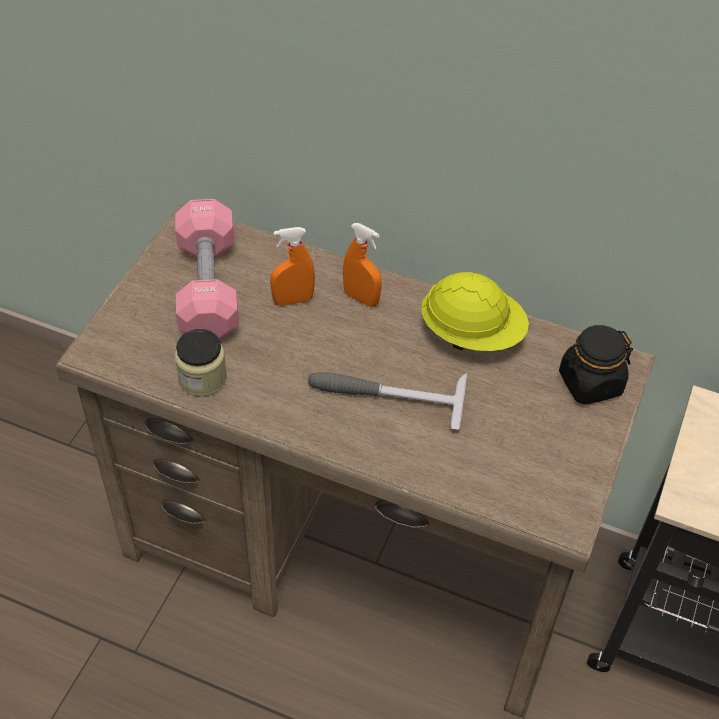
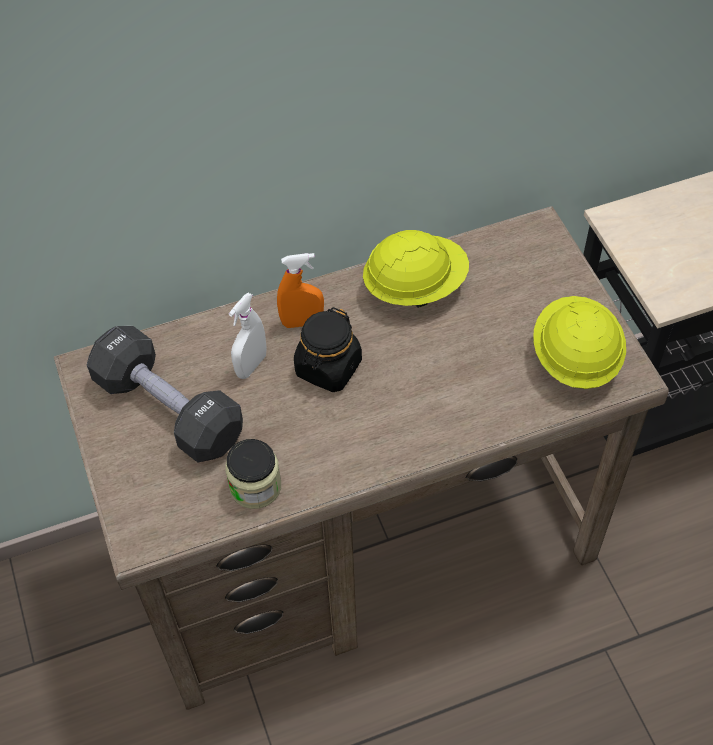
camera: 40 degrees left, 5 degrees up
pink dumbbell [175,199,239,339] -> black dumbbell [87,326,243,462]
orange spray bottle [270,227,315,306] -> white spray bottle [228,293,267,379]
hammer [308,372,468,429] -> none
black jar [559,325,633,405] -> black jar moved to [294,307,362,392]
none -> yellow hard hat [533,296,626,389]

